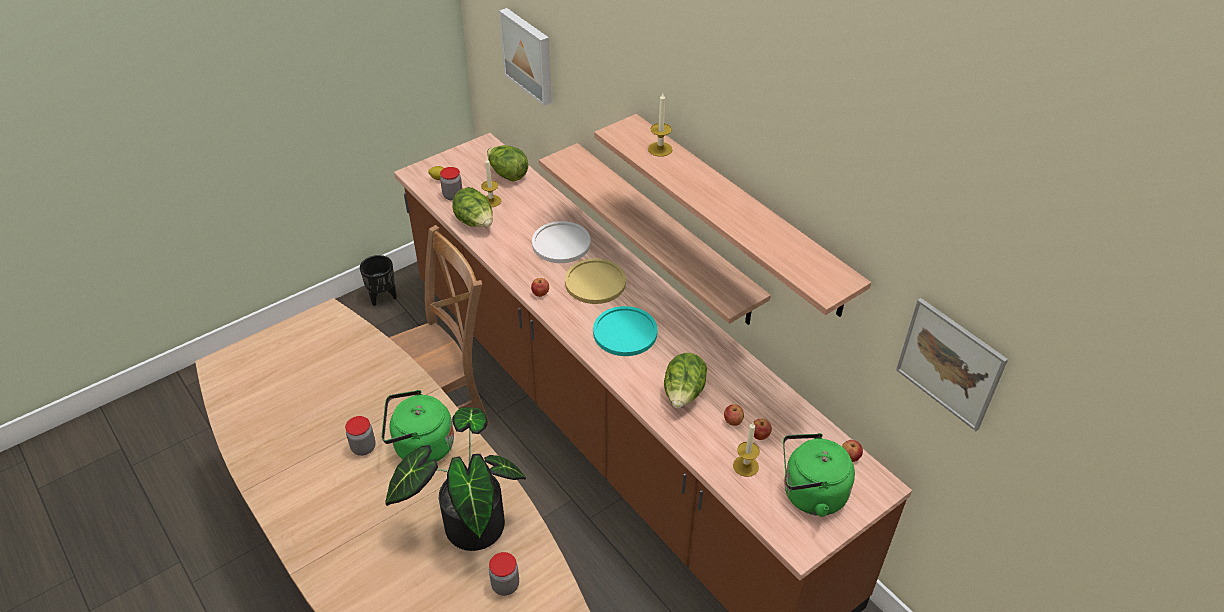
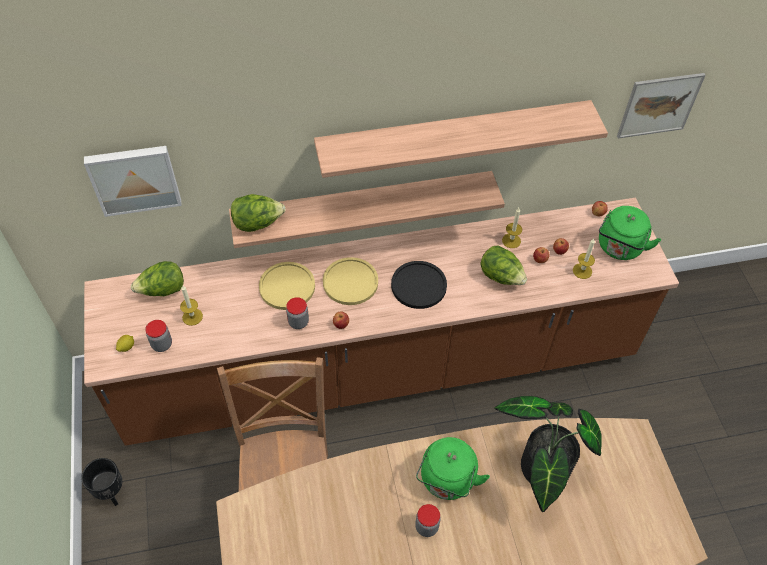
camera: 65 degrees left, 10 degrees up
lettuce [452,187,493,227] -> lettuce moved to [231,194,286,232]
jar [489,552,519,596] -> jar moved to [286,297,309,329]
white plate [532,221,591,263] -> yellow plate [259,262,315,310]
turquoise plate [593,306,658,356] -> black plate [391,261,447,309]
candle [648,93,672,157] -> candle moved to [502,208,522,248]

